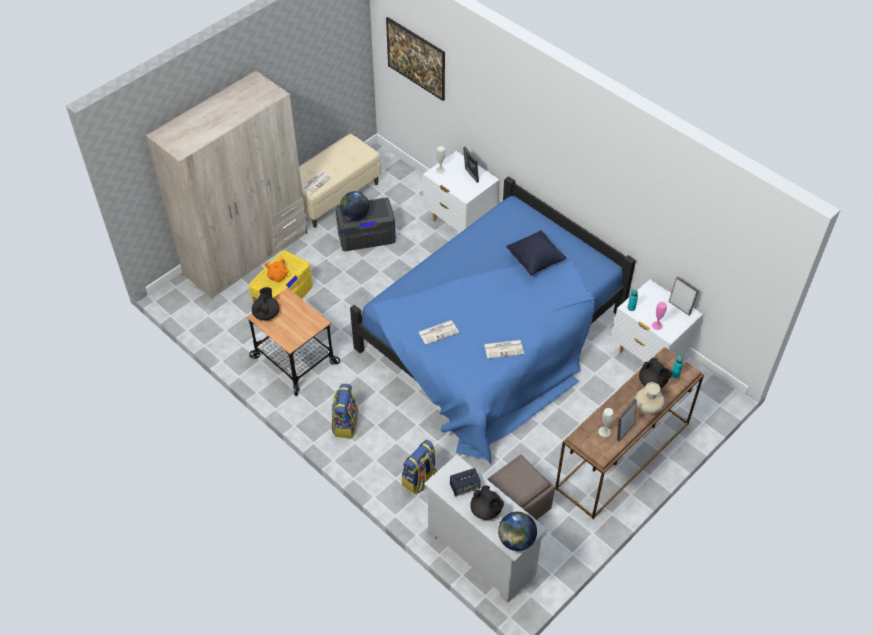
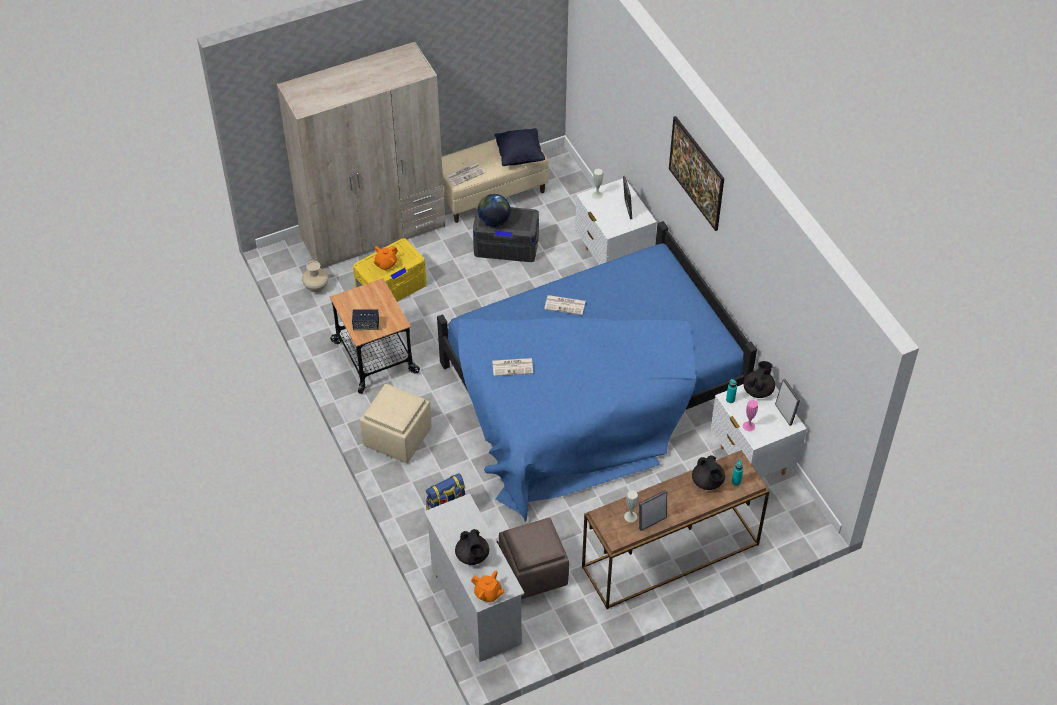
camera: 20 degrees right, 0 degrees up
black teapot [252,287,279,321] -> black teapot moved to [744,361,775,398]
backpack [332,384,358,438] -> beige ottoman [360,383,431,463]
picture [386,17,445,101] -> picture moved to [669,116,724,231]
speaker [450,468,481,496] -> speaker moved to [352,309,379,330]
newspaper [484,340,524,359] -> newspaper moved to [544,295,585,315]
globe [498,512,537,551] -> orange teapot [471,571,505,603]
black pillow [506,230,566,276] -> black pillow moved to [495,128,545,166]
beige vase [635,382,665,415] -> beige vase moved to [302,261,329,293]

